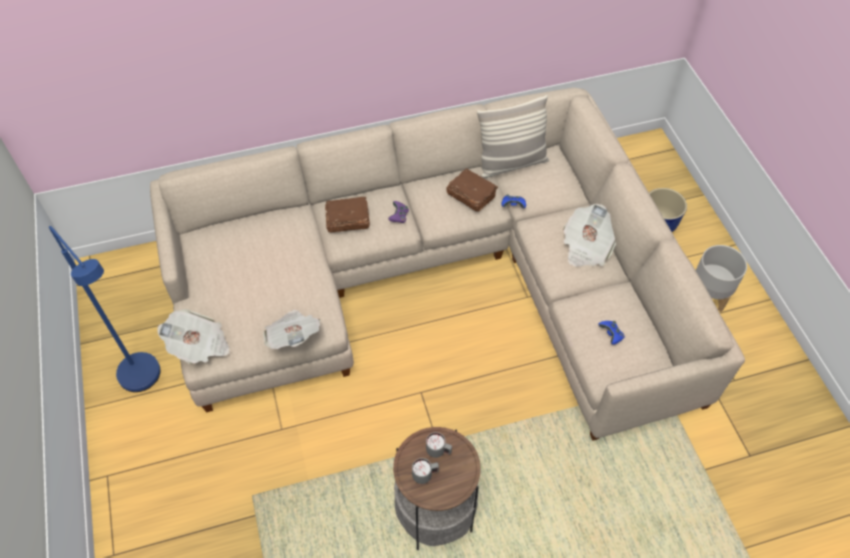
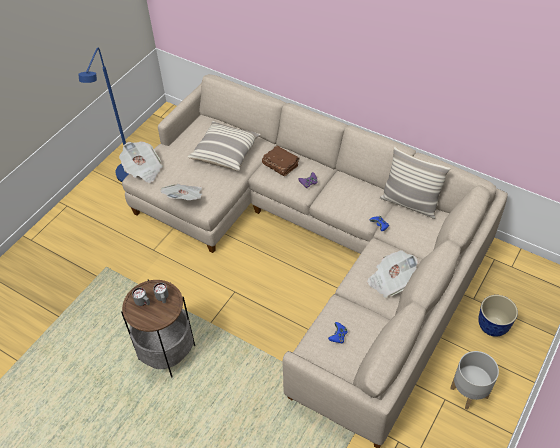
camera: 50 degrees right, 5 degrees down
brown book [446,168,498,212] -> none
none -> pillow [188,121,260,171]

